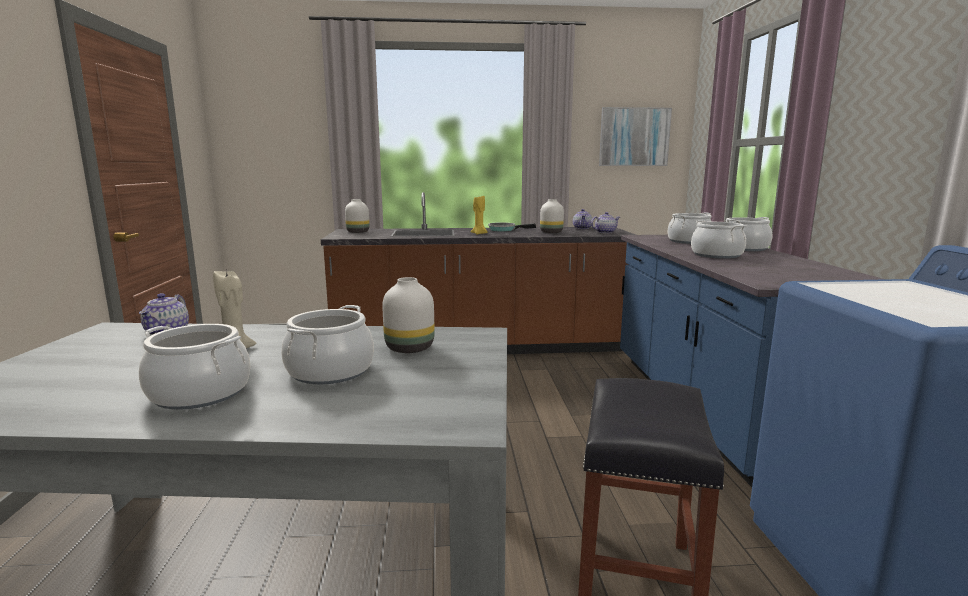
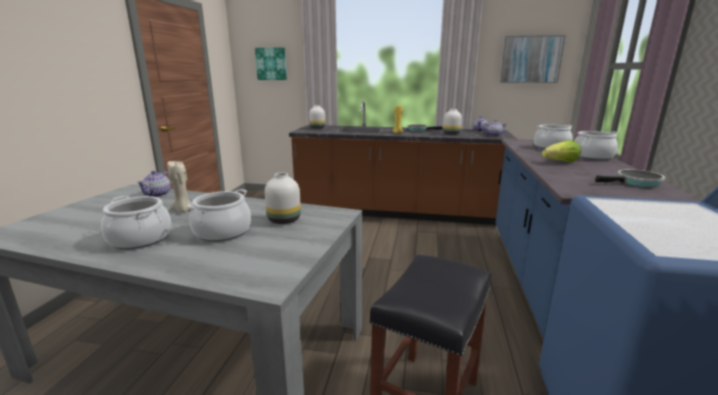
camera: 15 degrees right, 5 degrees up
cooking pot [691,220,747,259] -> lettuce [542,140,581,162]
none -> picture [255,48,287,80]
none -> frying pan [595,169,665,187]

